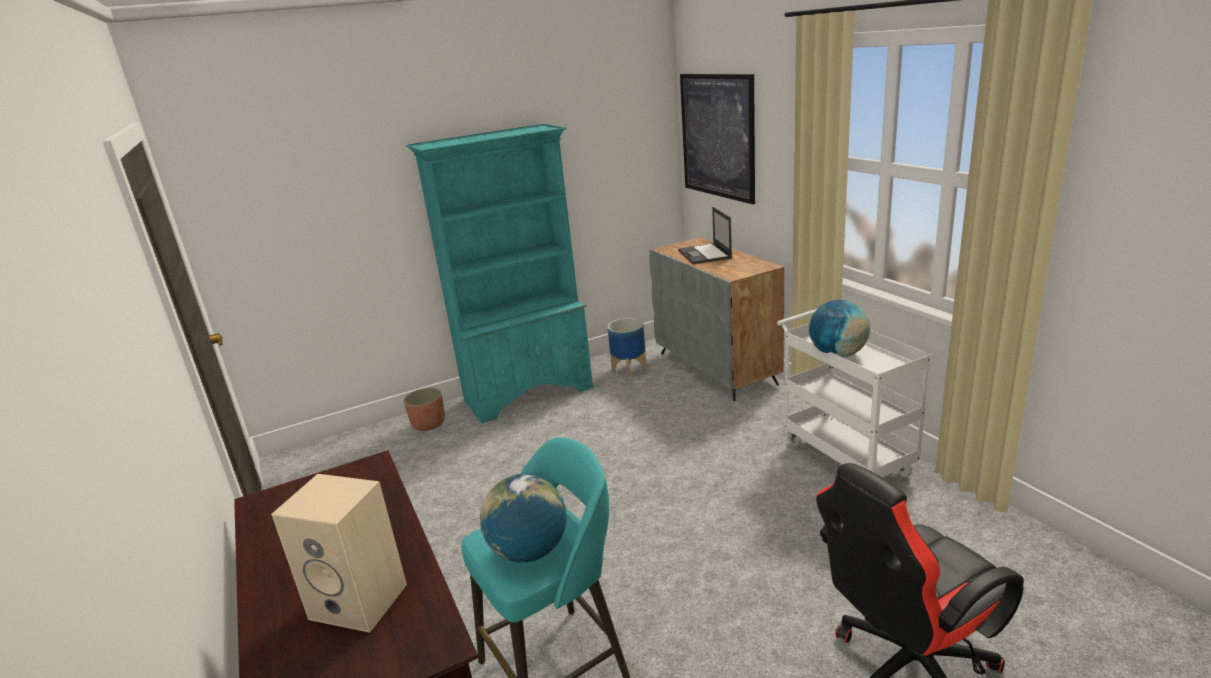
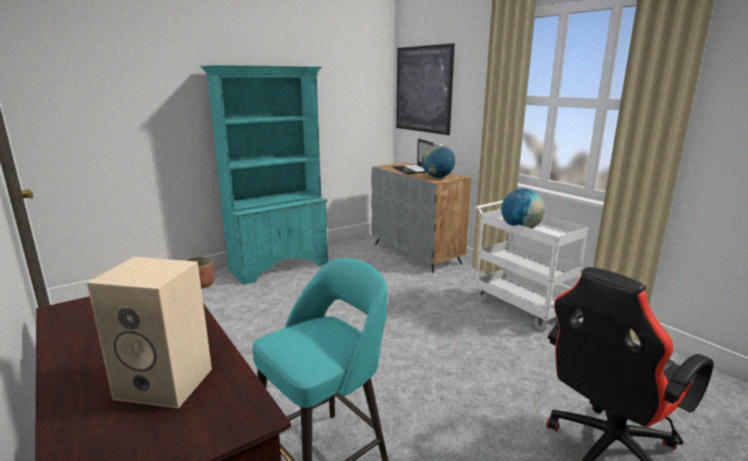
camera: 10 degrees left, 5 degrees down
globe [480,474,566,563] -> globe moved to [422,144,455,178]
planter [608,318,647,378] -> none

